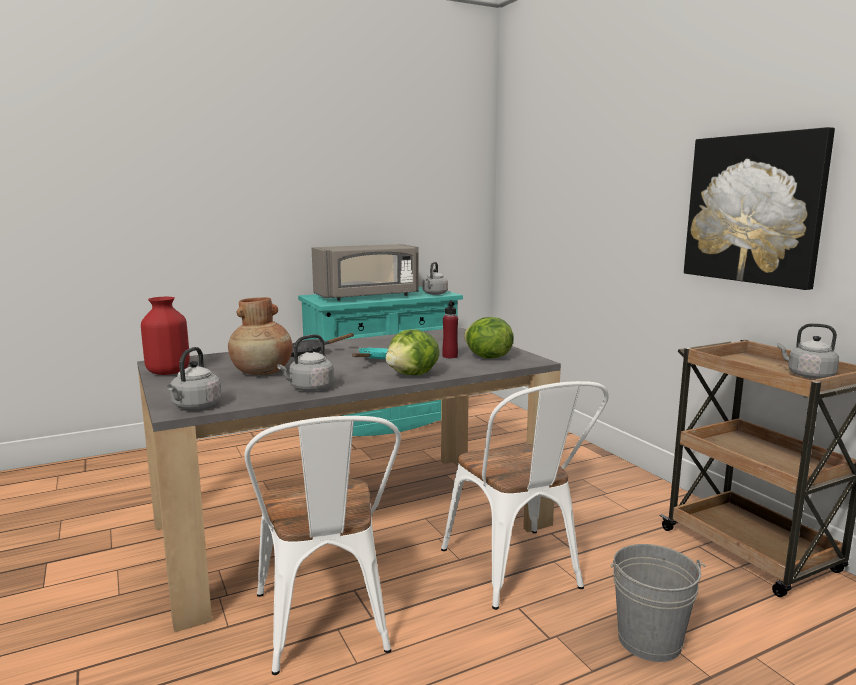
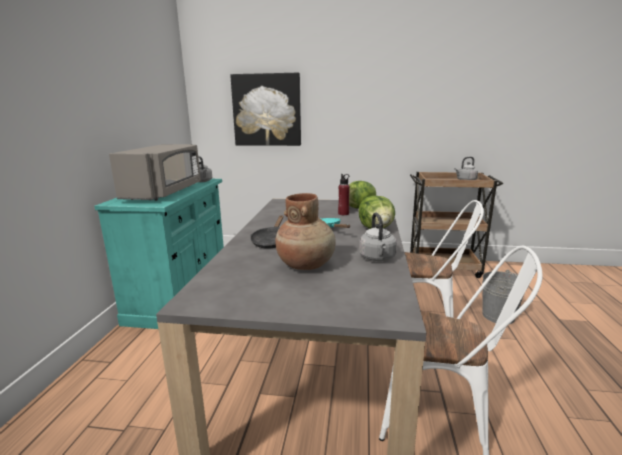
camera: 55 degrees left, 5 degrees up
red vase [141,297,190,375] -> none
grey kettle [167,347,222,409] -> none
picture [684,127,835,290] -> picture moved to [230,73,301,146]

